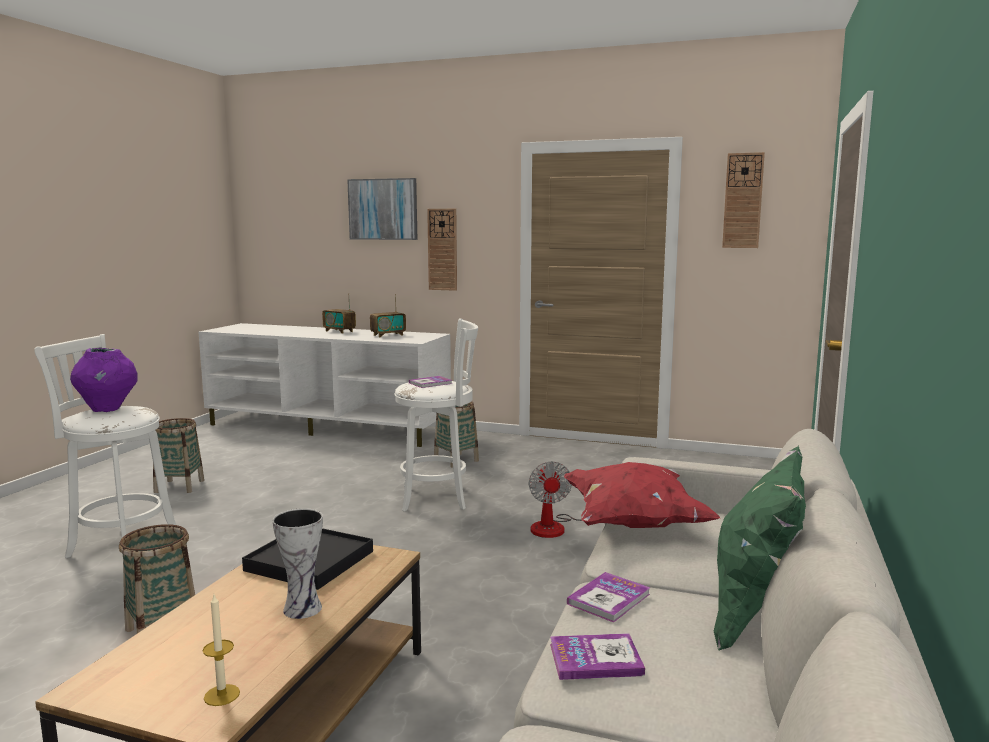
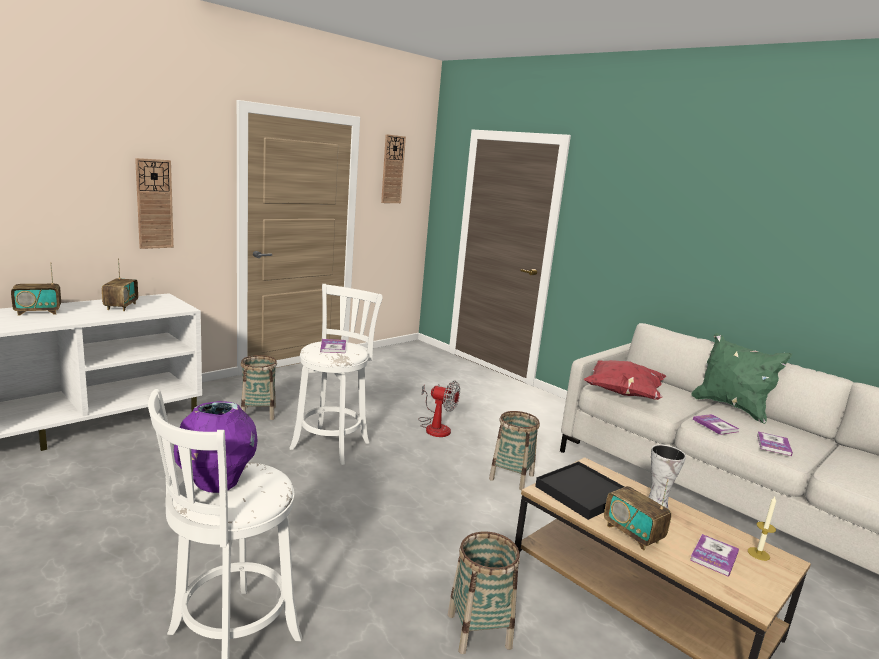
camera: 65 degrees left, 5 degrees up
basket [153,418,204,493] -> basket moved to [489,411,540,490]
picture [347,178,417,240] -> none
none -> radio [604,479,671,550]
none -> book [690,534,739,577]

